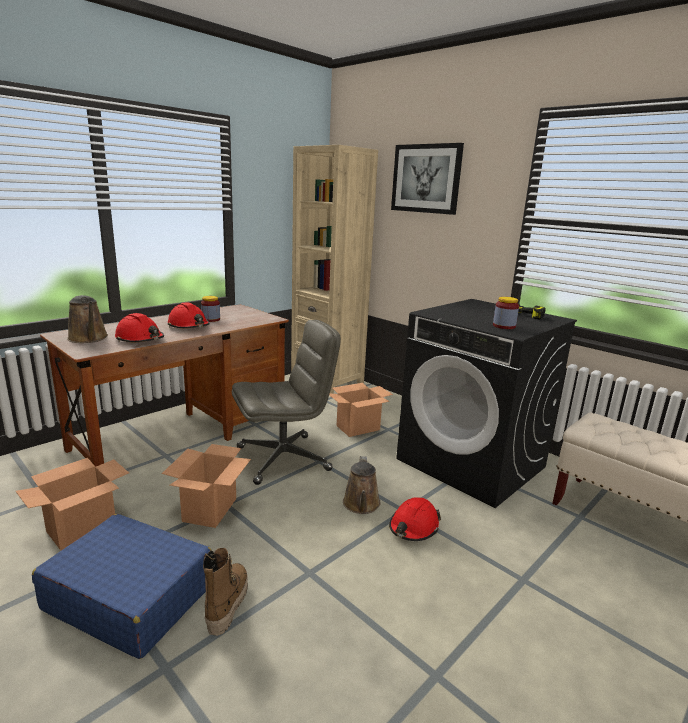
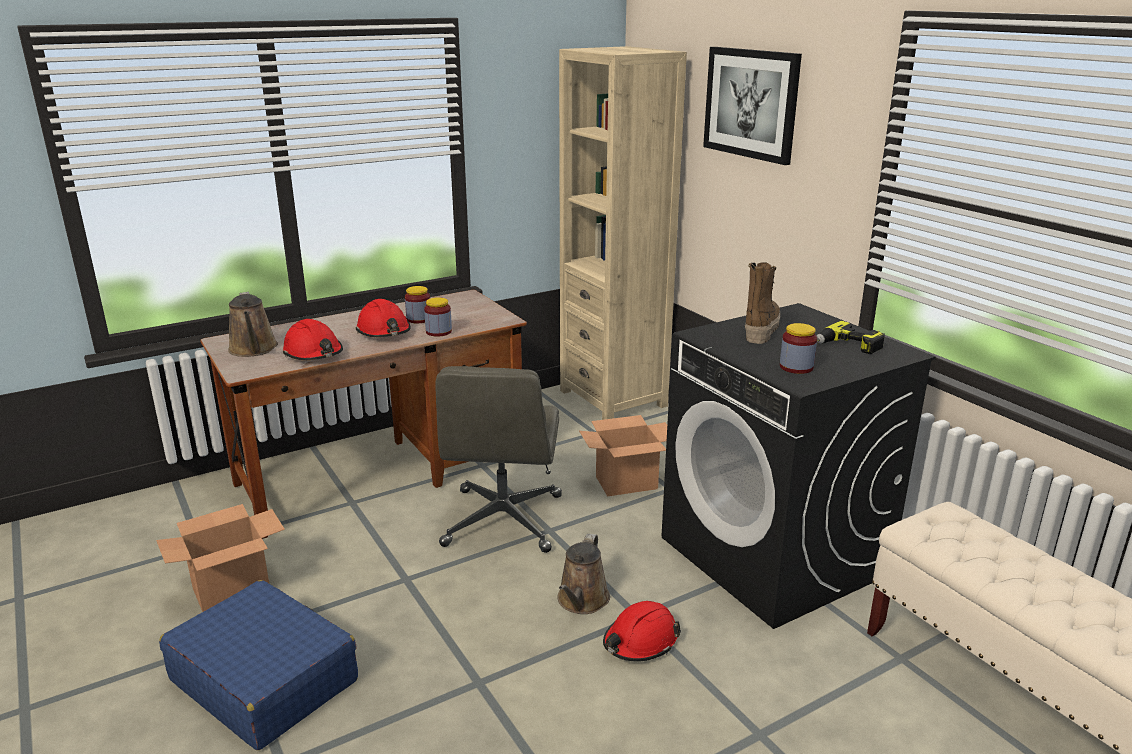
camera: 15 degrees right, 5 degrees up
cardboard box [162,444,251,528] -> none
boot [203,548,248,636] -> boot moved to [745,262,780,344]
grey office chair [232,320,341,485] -> grey office chair turned 105 degrees clockwise [435,366,562,553]
none -> jar [424,297,452,337]

